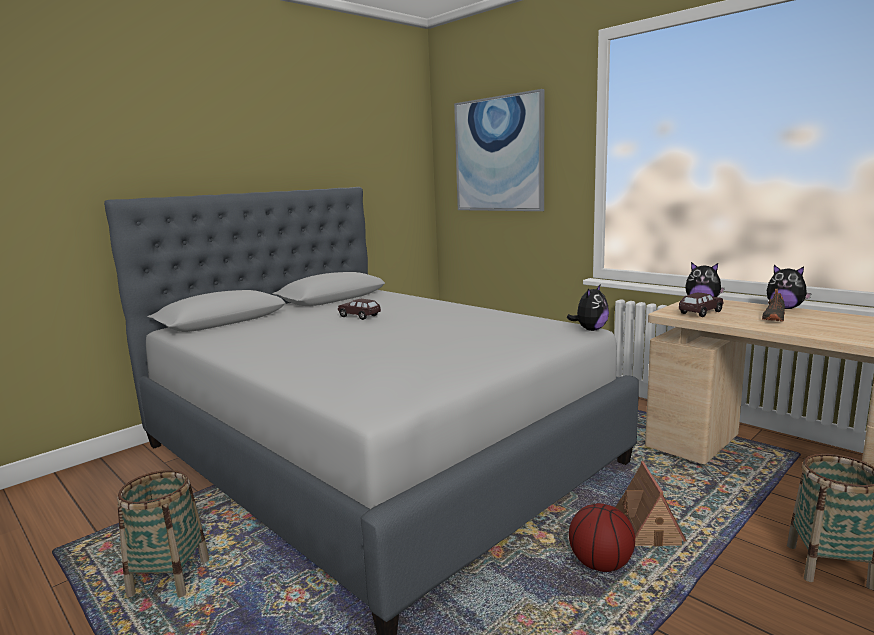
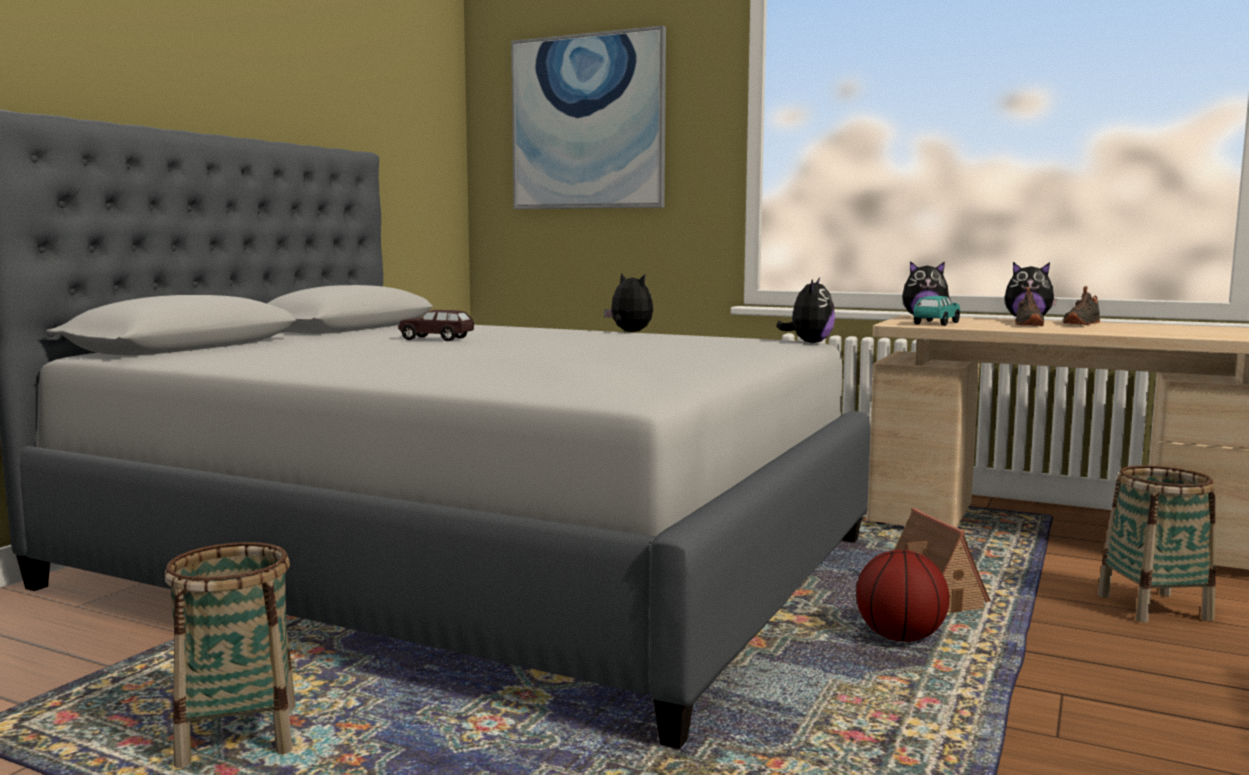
camera: 20 degrees left, 5 degrees down
brown toy car [679,293,724,317] -> turquoise toy car [913,296,960,326]
none -> plush toy [604,273,653,332]
none -> black shoe [1063,286,1100,325]

